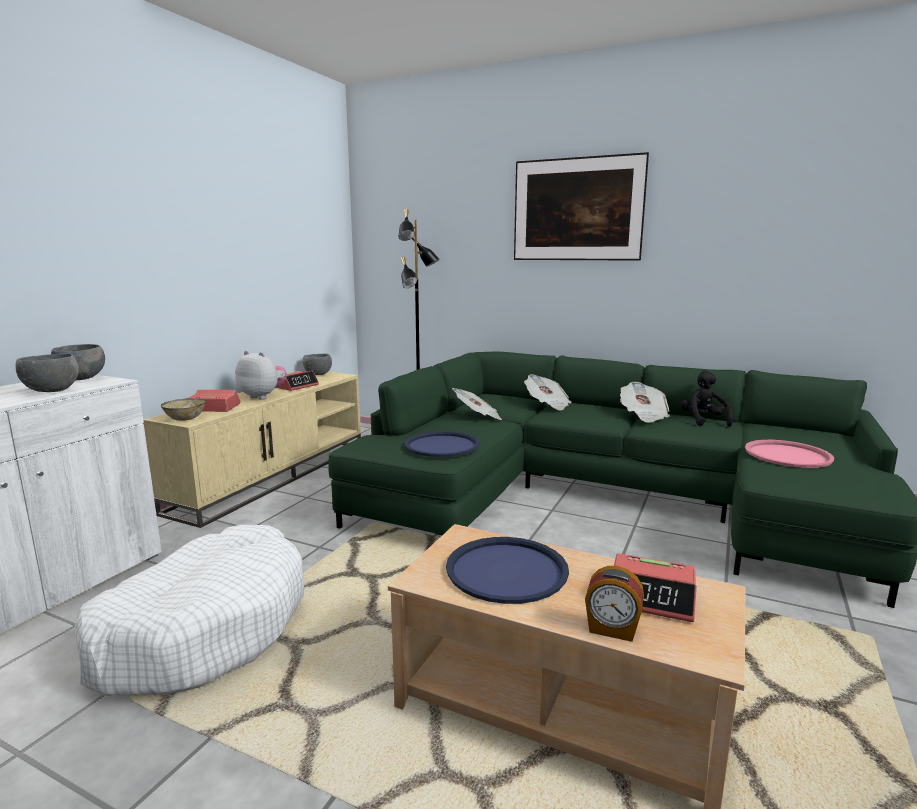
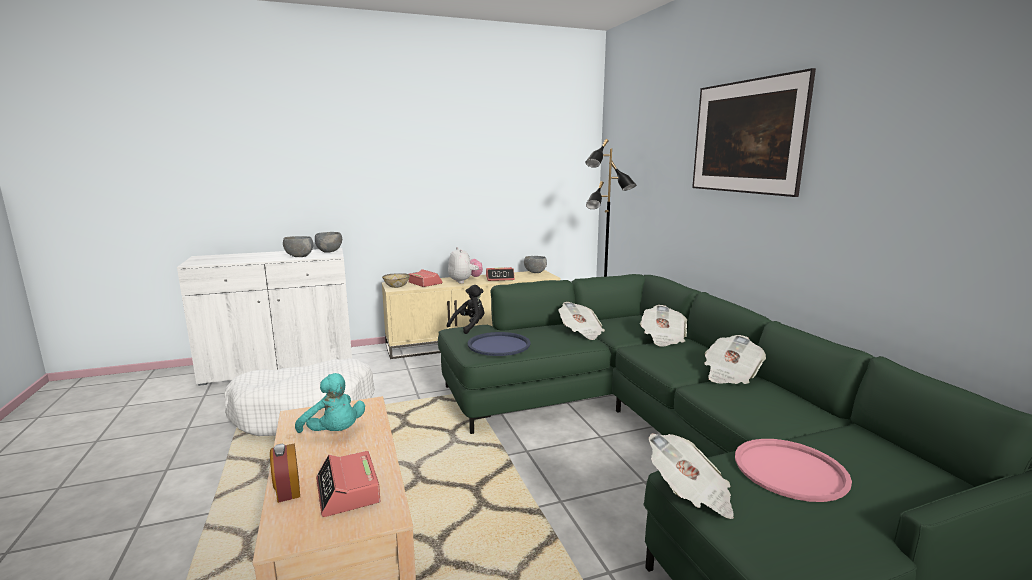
camera: 45 degrees right, 0 degrees up
blue tray [446,537,569,604] -> turquoise plush toy [295,373,365,433]
black plush toy [681,371,733,427] -> black plush toy moved to [447,285,484,334]
none -> newspaper [649,433,734,519]

